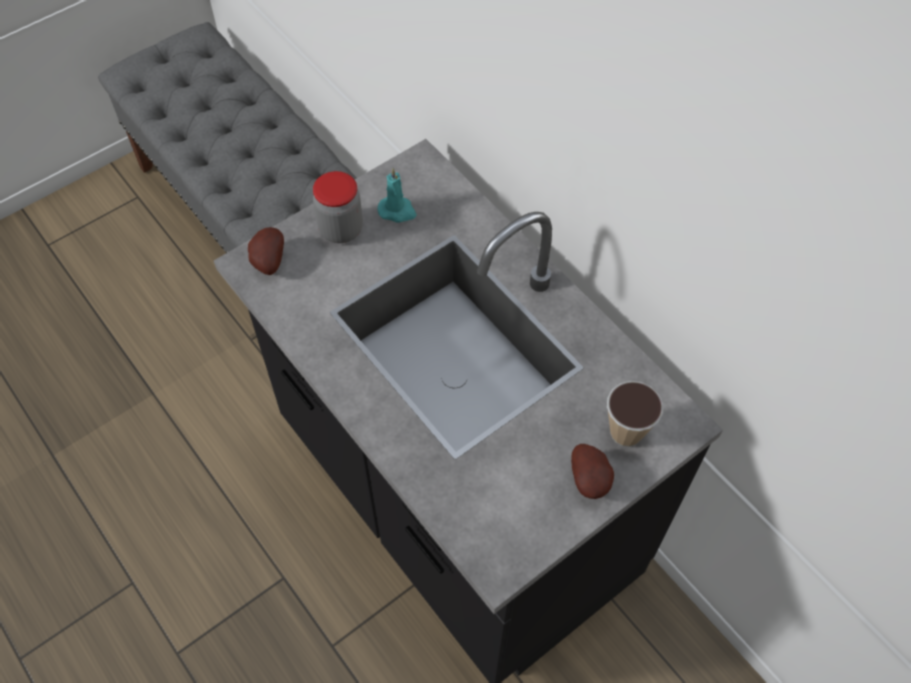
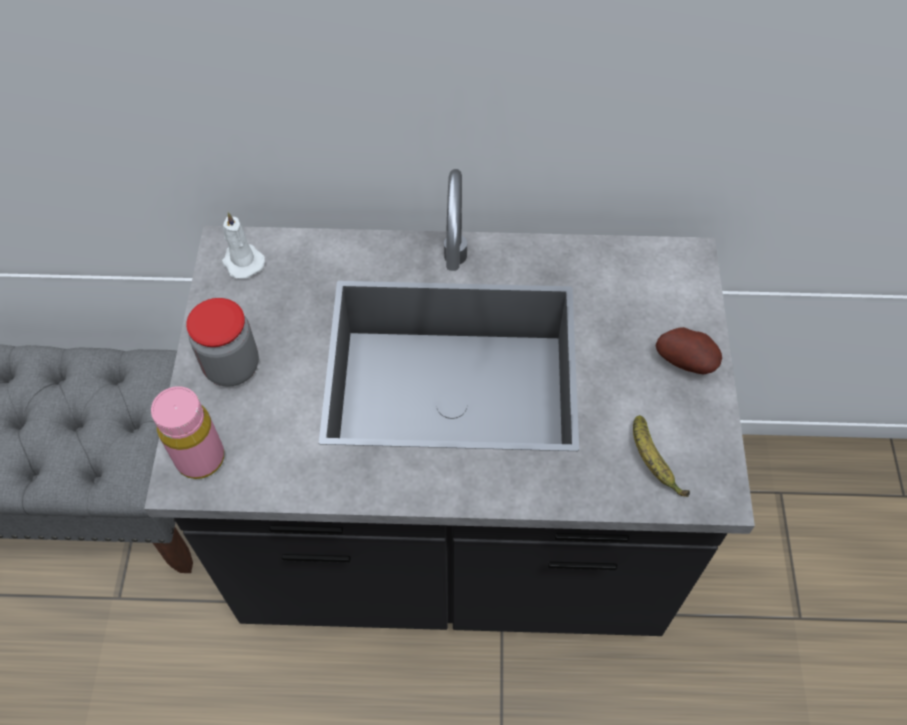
camera: 50 degrees left, 0 degrees up
potato [248,227,284,275] -> pink bottle [151,386,225,479]
turquoise candle [377,168,416,223] -> none
cup [607,381,663,447] -> none
none -> white candle [222,212,265,279]
none -> banana [633,415,690,497]

